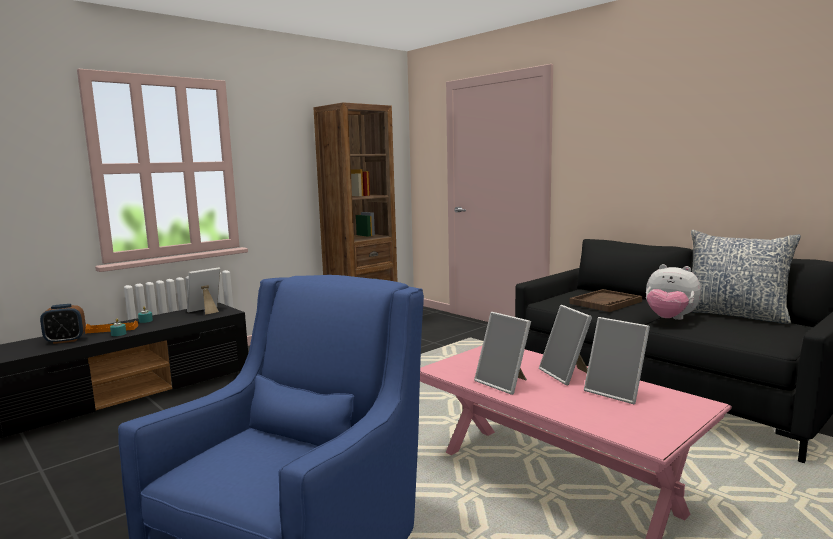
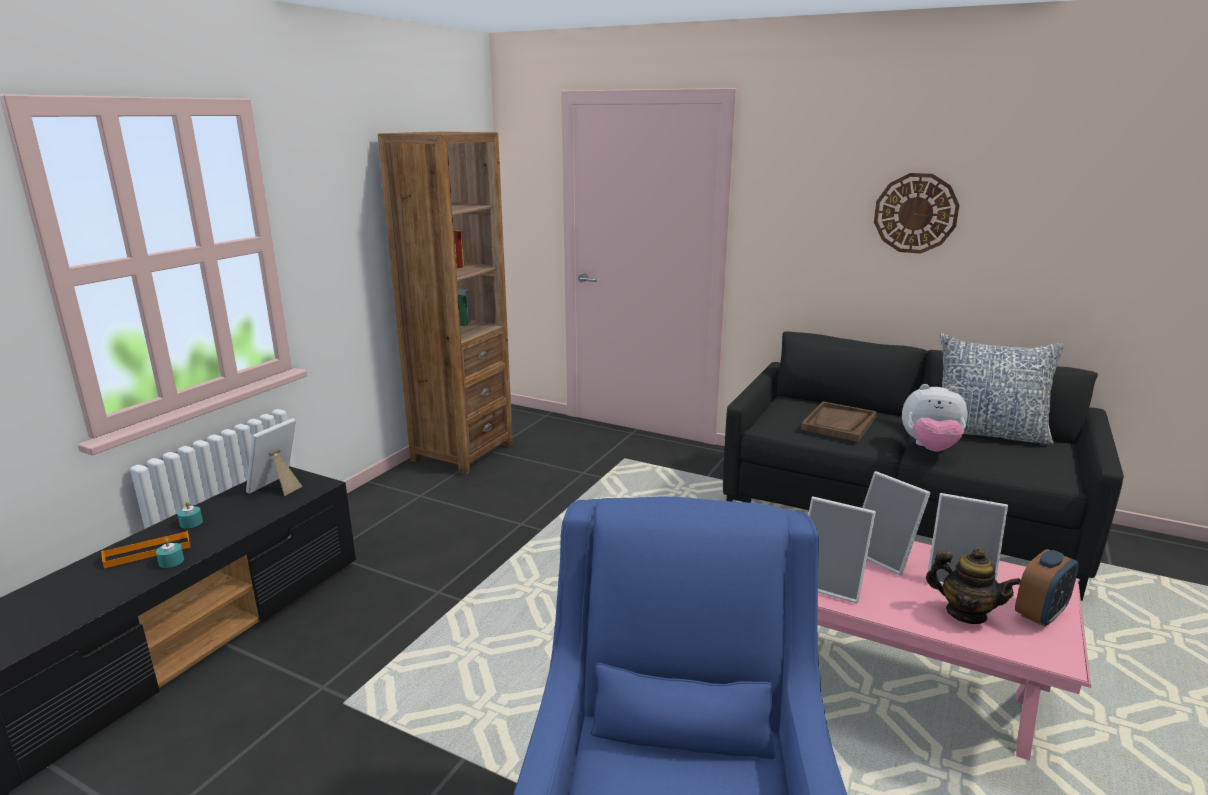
camera: 20 degrees left, 10 degrees up
alarm clock [40,304,86,344] -> alarm clock moved to [1015,549,1079,627]
none -> wall clock [874,173,960,254]
none -> teapot [926,548,1022,624]

